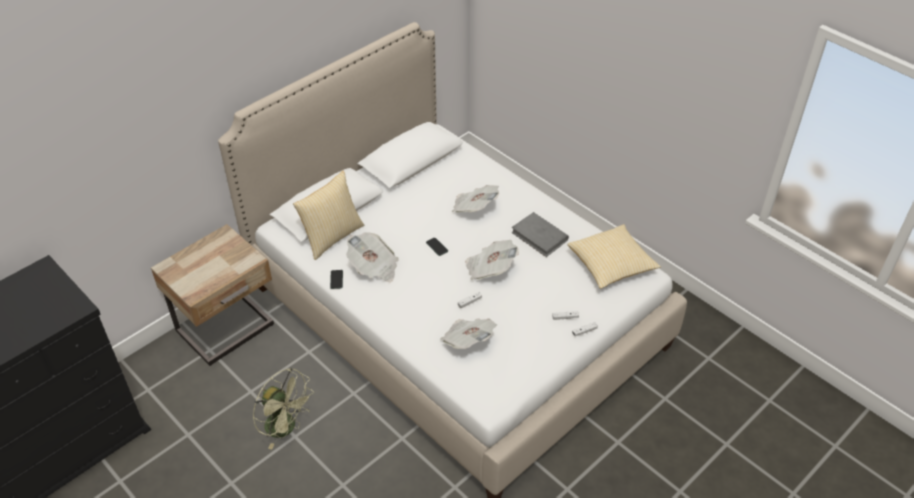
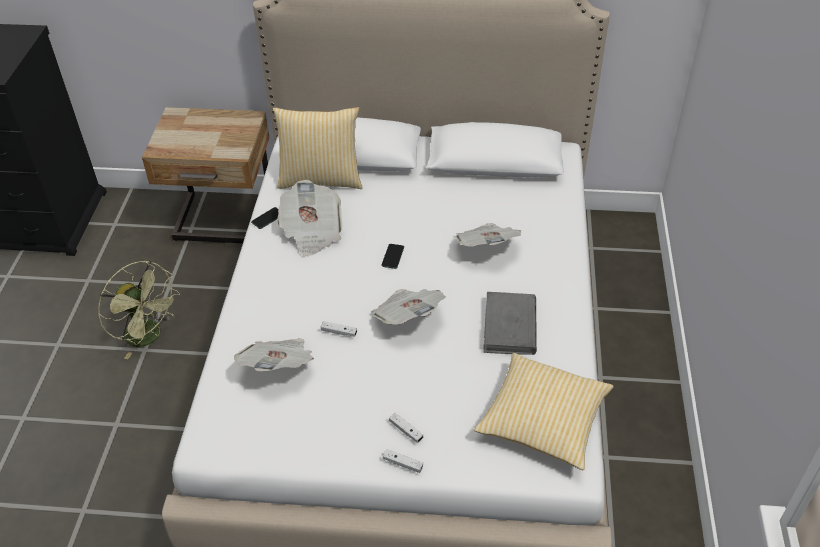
camera: 50 degrees right, 0 degrees up
green fan [253,368,314,450] -> green fan turned 45 degrees counterclockwise [98,260,180,359]

